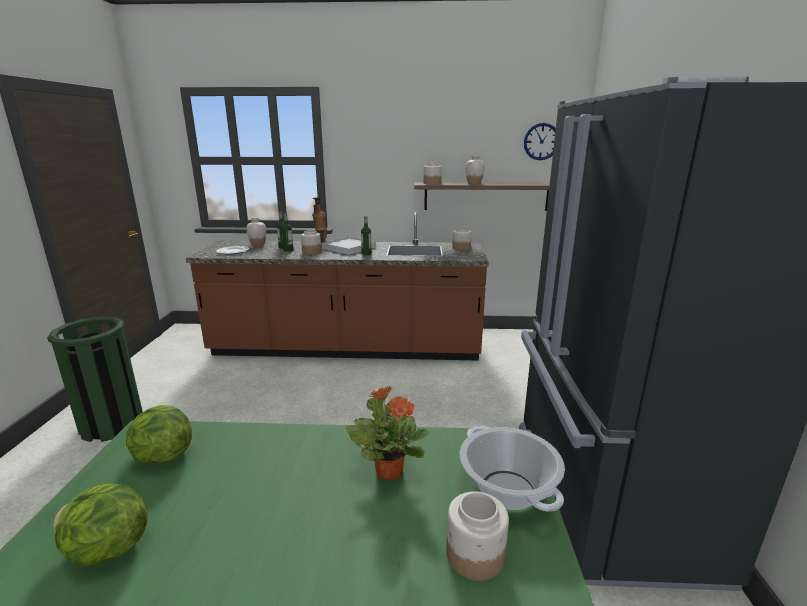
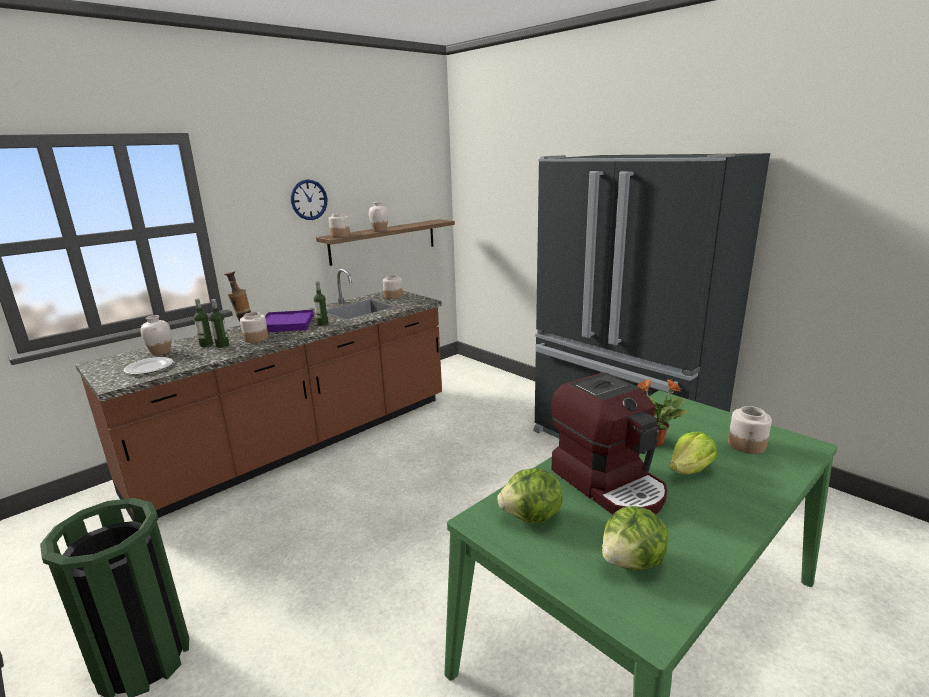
camera: 45 degrees left, 0 degrees up
white tray [322,237,376,255] -> purple tray [265,310,314,332]
cooking pot [459,426,565,512] -> none
wall clock [524,123,556,160] -> wall clock moved to [291,179,327,220]
none -> coffee machine [551,372,667,515]
none -> lettuce [670,432,717,474]

